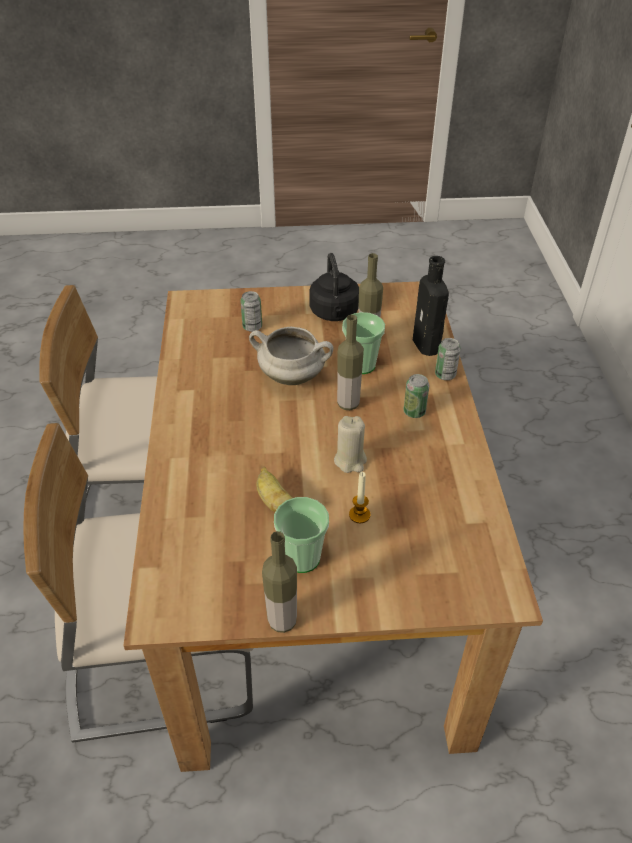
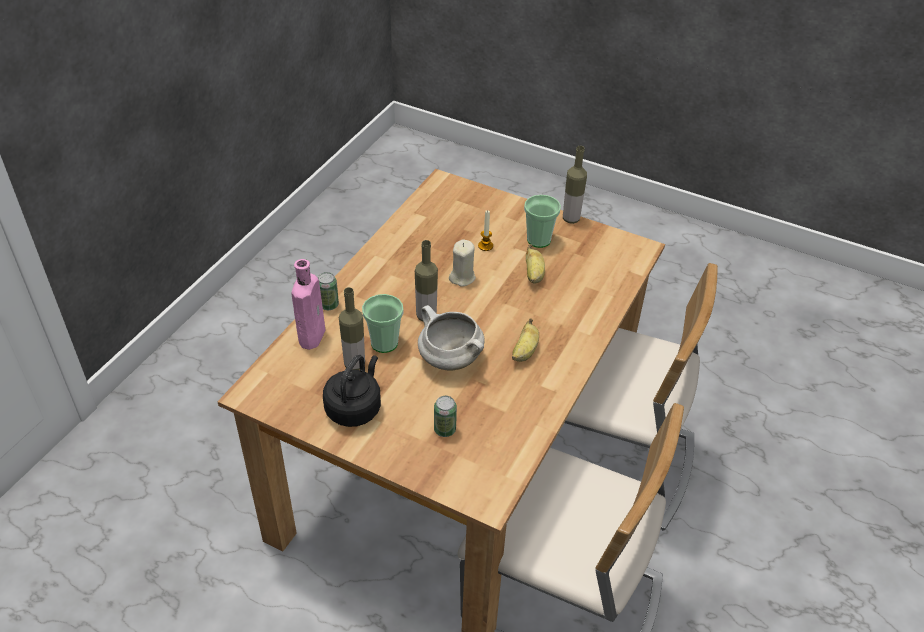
camera: 150 degrees left, 0 degrees up
can [403,374,429,418] -> none
black bottle [413,256,449,356] -> pink bottle [291,259,325,350]
none -> banana [512,318,539,362]

